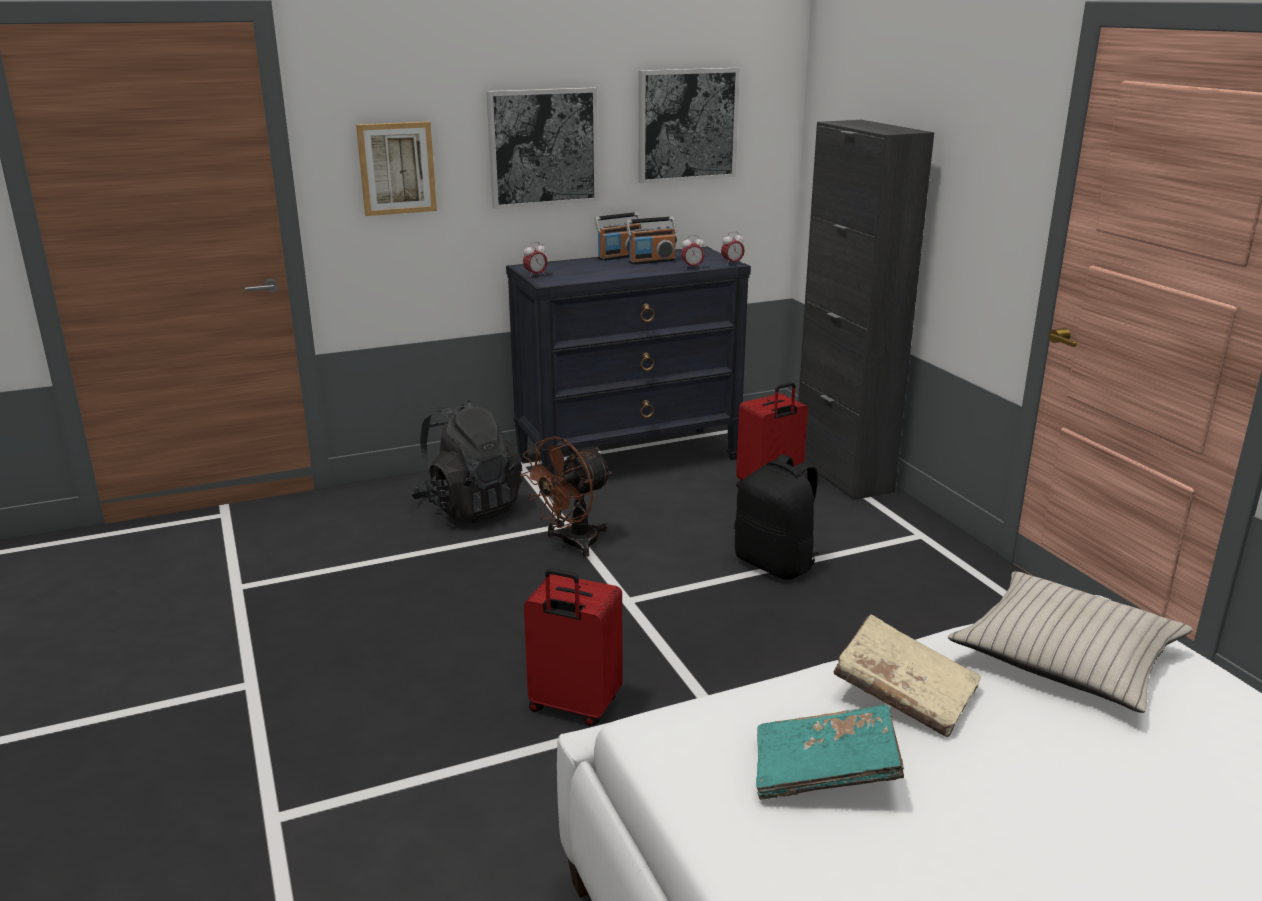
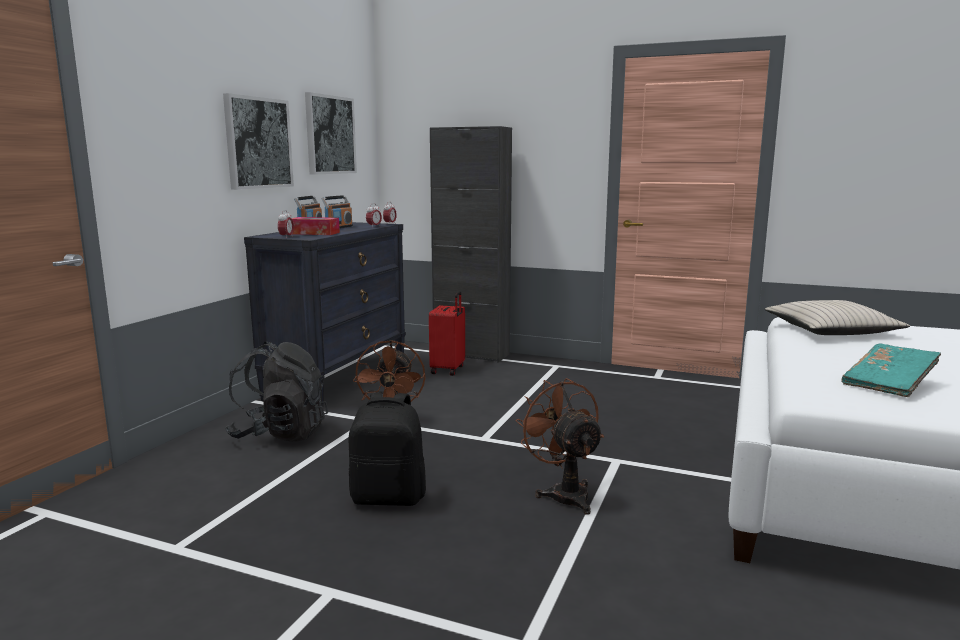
camera: 45 degrees left, 10 degrees down
picture [356,121,437,216] -> none
red suitcase [524,568,623,726] -> brown fan [516,378,604,515]
black backpack [734,454,819,580] -> black backpack moved to [349,393,426,506]
beige book [834,614,981,737] -> none
none -> tissue box [292,217,340,235]

